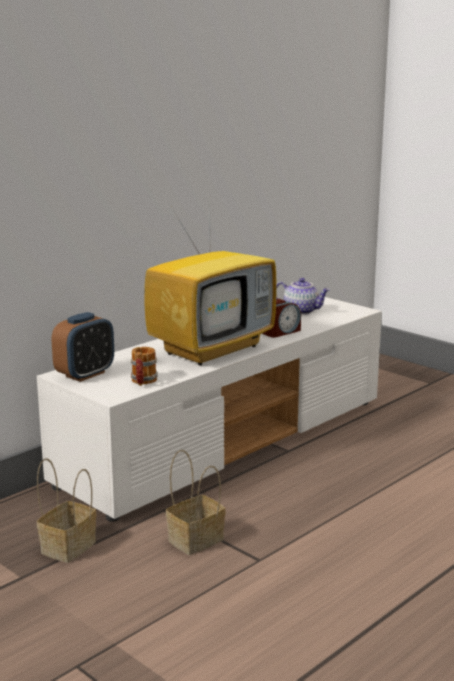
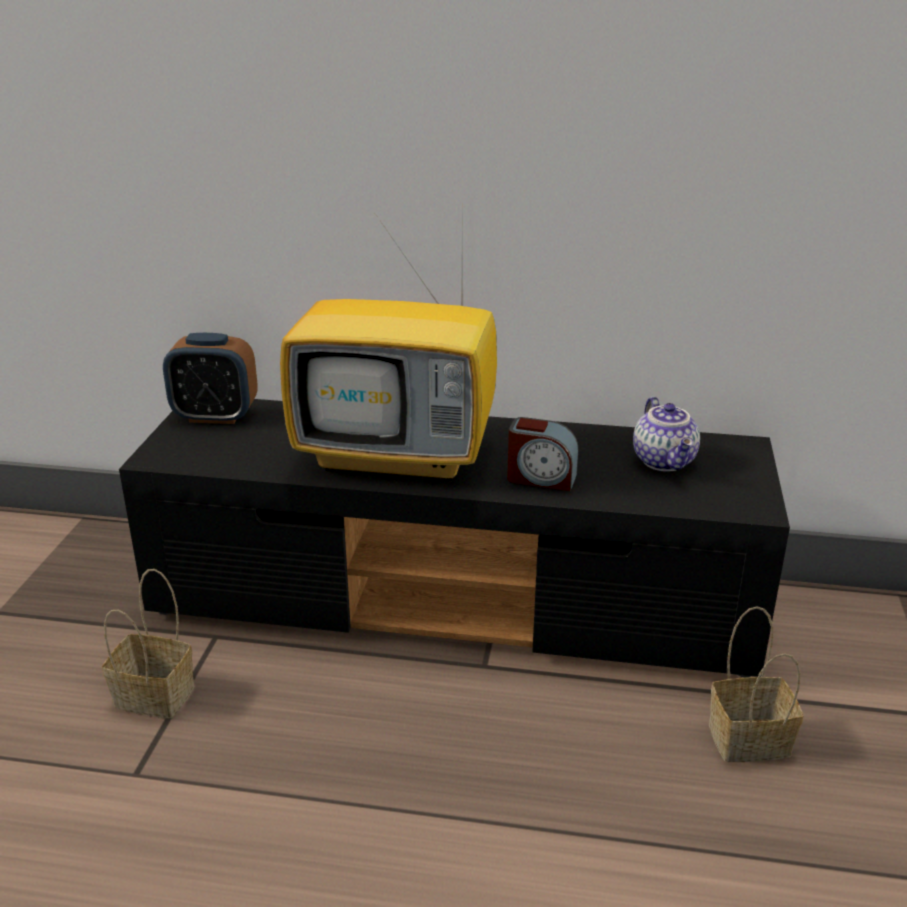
camera: 55 degrees right, 10 degrees up
white tv stand [37,297,382,522] -> black tv stand [119,399,790,677]
basket [37,458,96,563] -> basket moved to [709,606,804,762]
mug [131,347,158,386] -> none

